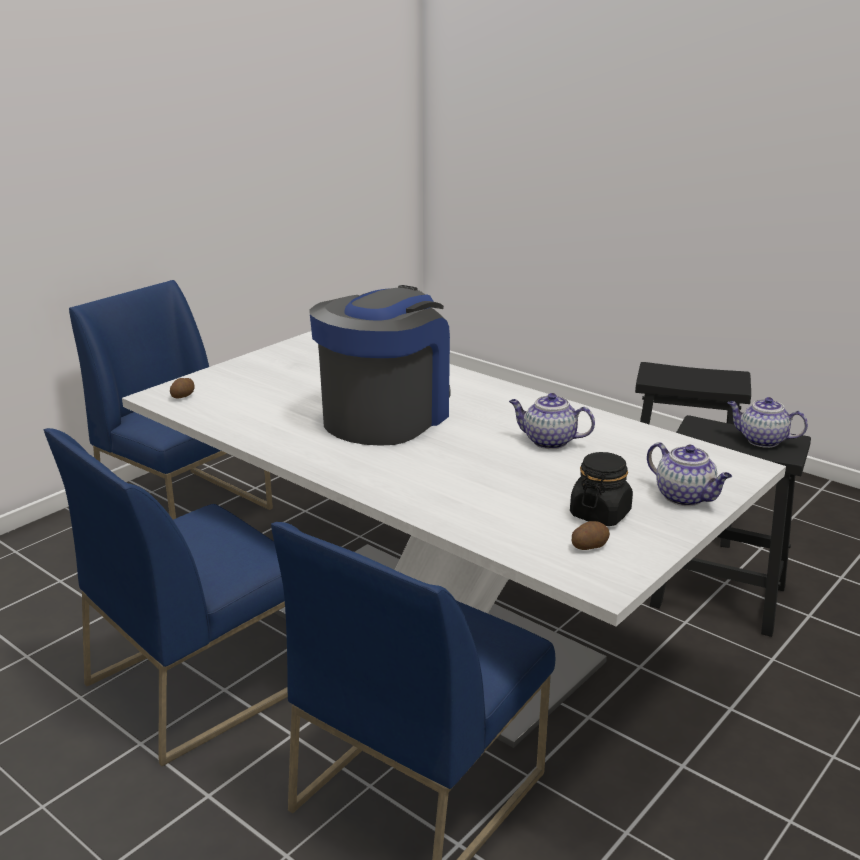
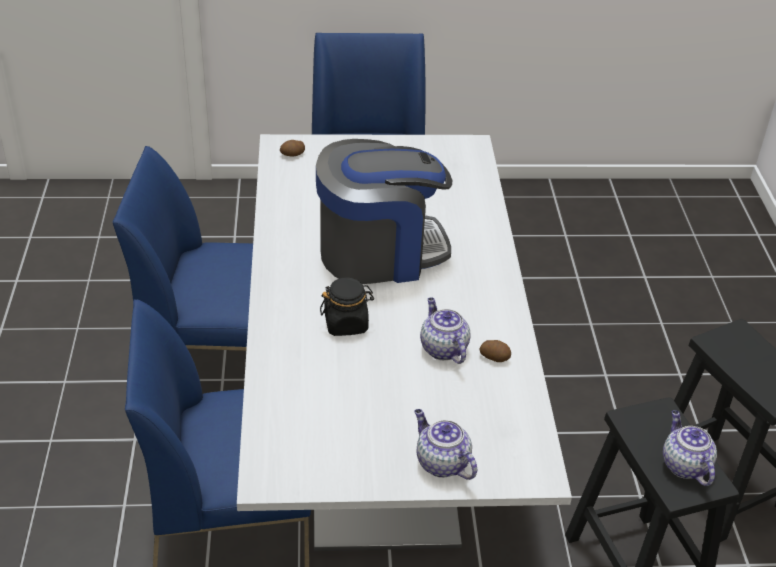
camera: 45 degrees right, 15 degrees up
black jar [570,452,633,526] -> black jar moved to [320,277,374,336]
potato [571,521,610,550] -> potato moved to [479,340,511,362]
teapot [647,442,732,506] -> teapot turned 135 degrees clockwise [414,409,477,480]

